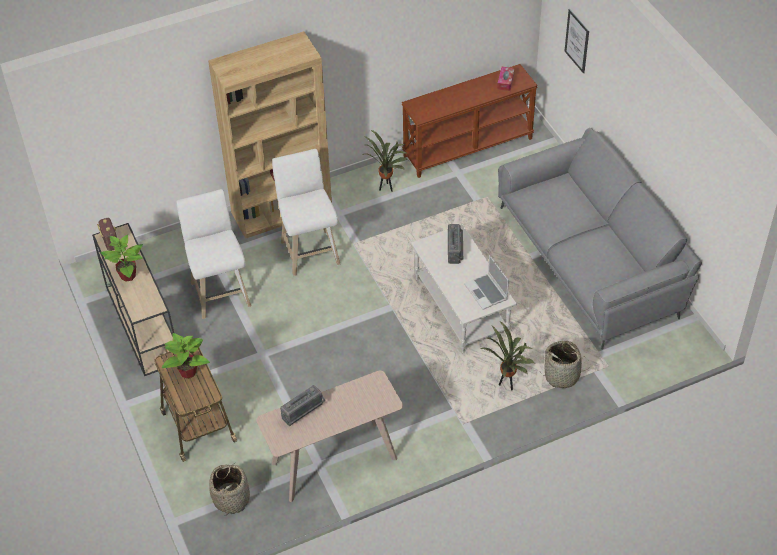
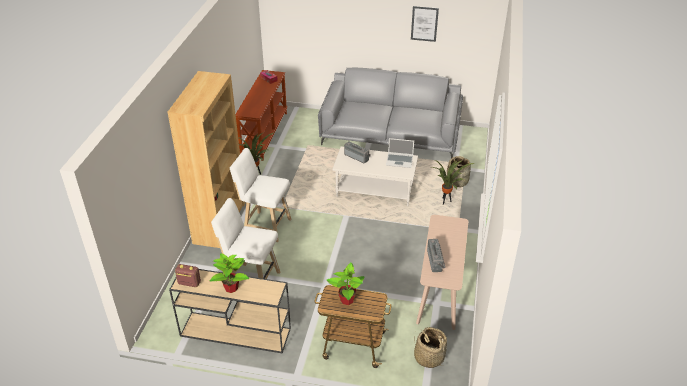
camera: 55 degrees left, 10 degrees down
picture [565,9,589,73] -> picture moved to [411,6,439,42]

